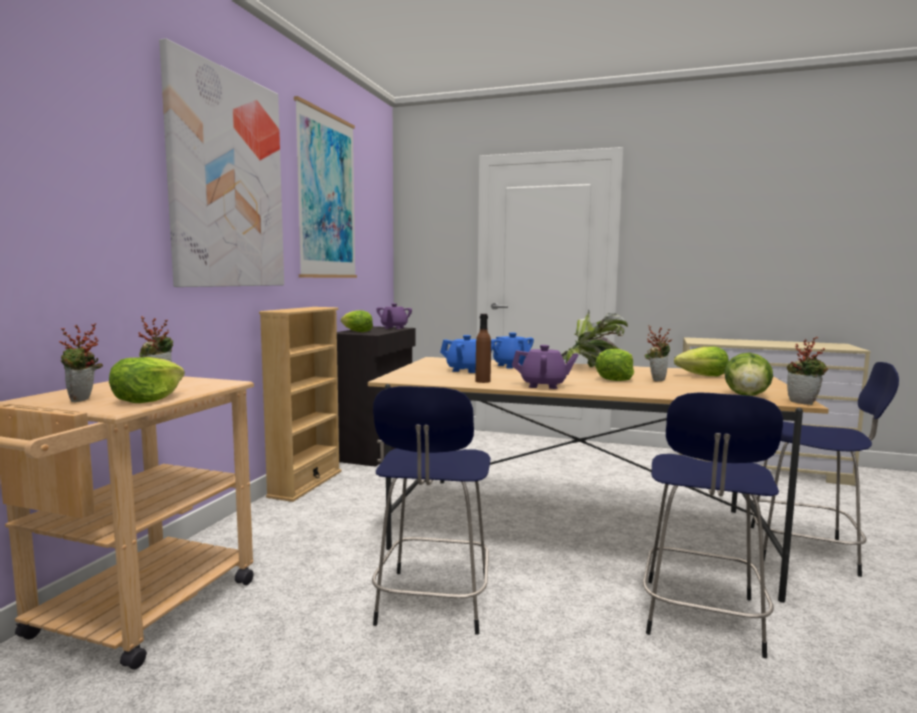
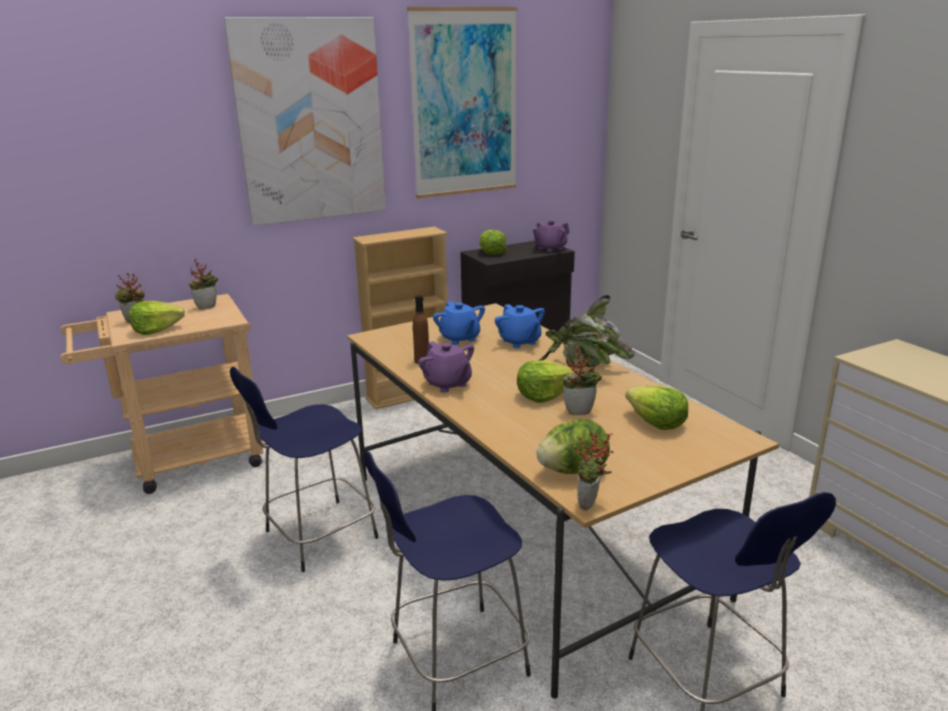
camera: 45 degrees right, 15 degrees up
blue teapot [491,332,534,368] -> blue teapot turned 135 degrees clockwise [495,304,545,348]

